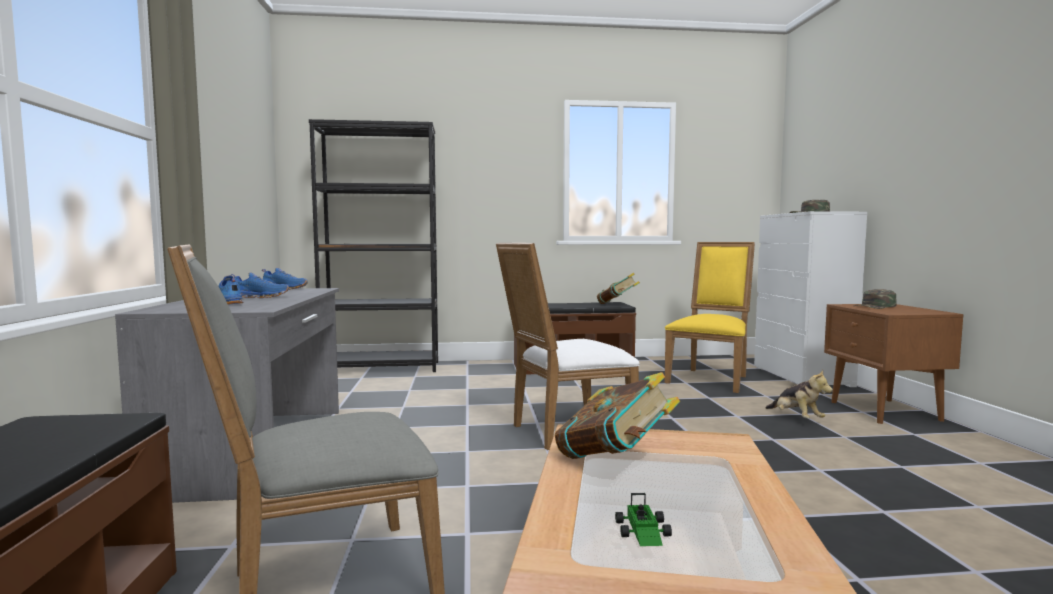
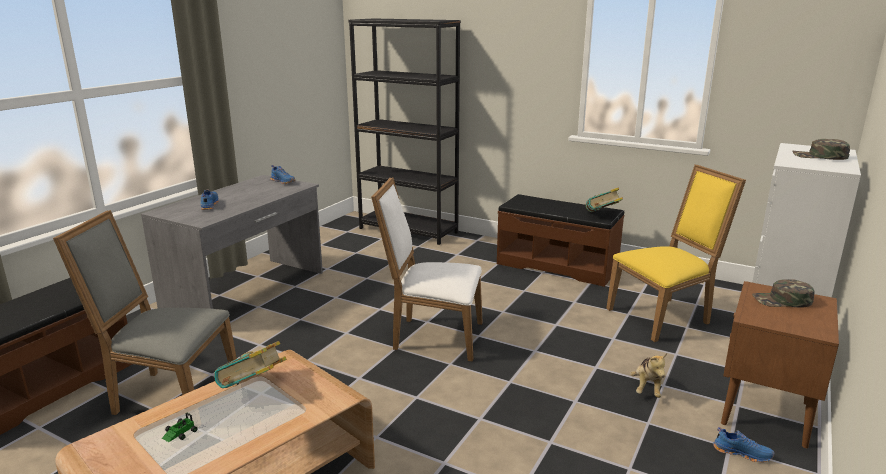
camera: 35 degrees right, 15 degrees up
blue shoe [231,272,289,298] -> blue shoe moved to [713,427,774,462]

